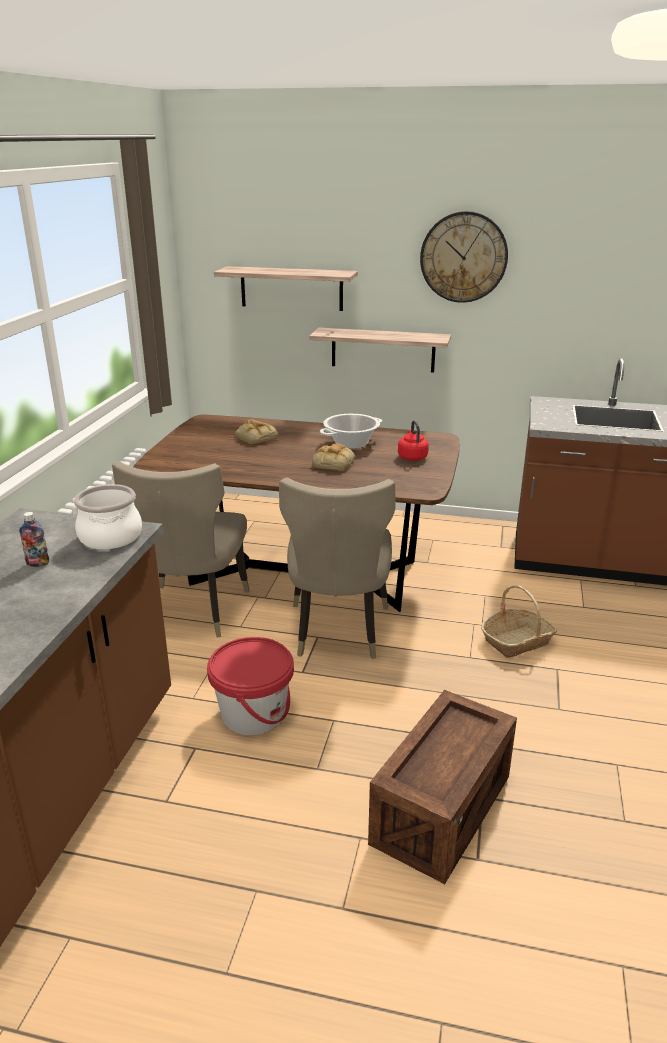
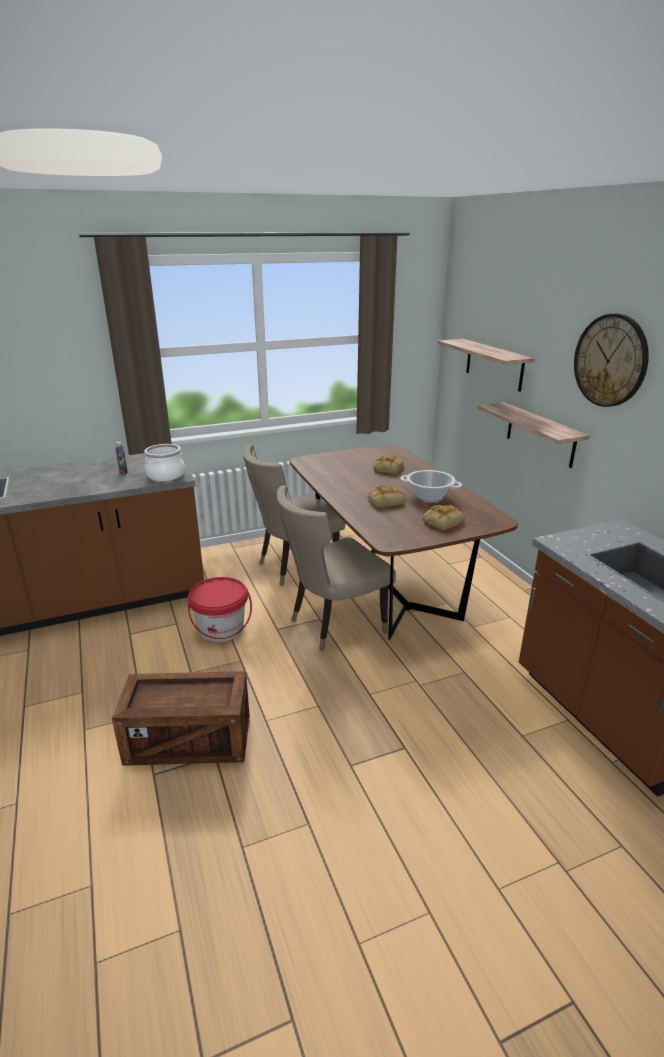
camera: 55 degrees right, 0 degrees up
red kettle [398,420,429,460] -> bread [423,505,465,530]
basket [481,585,558,658] -> none

